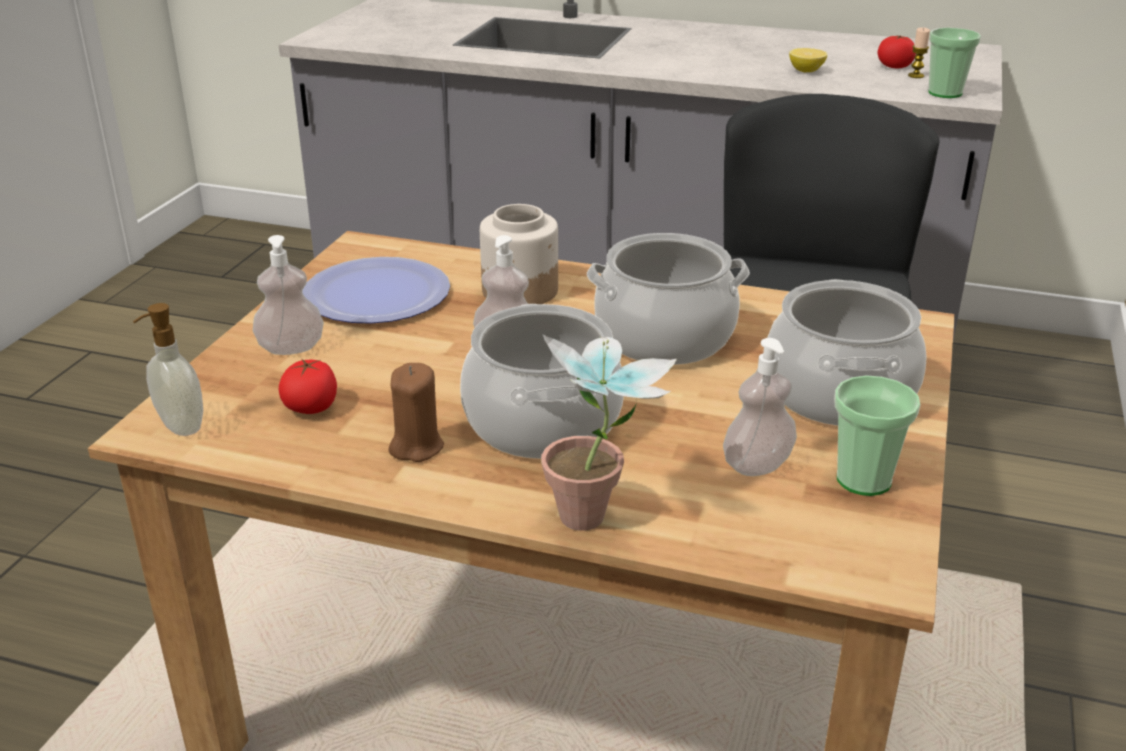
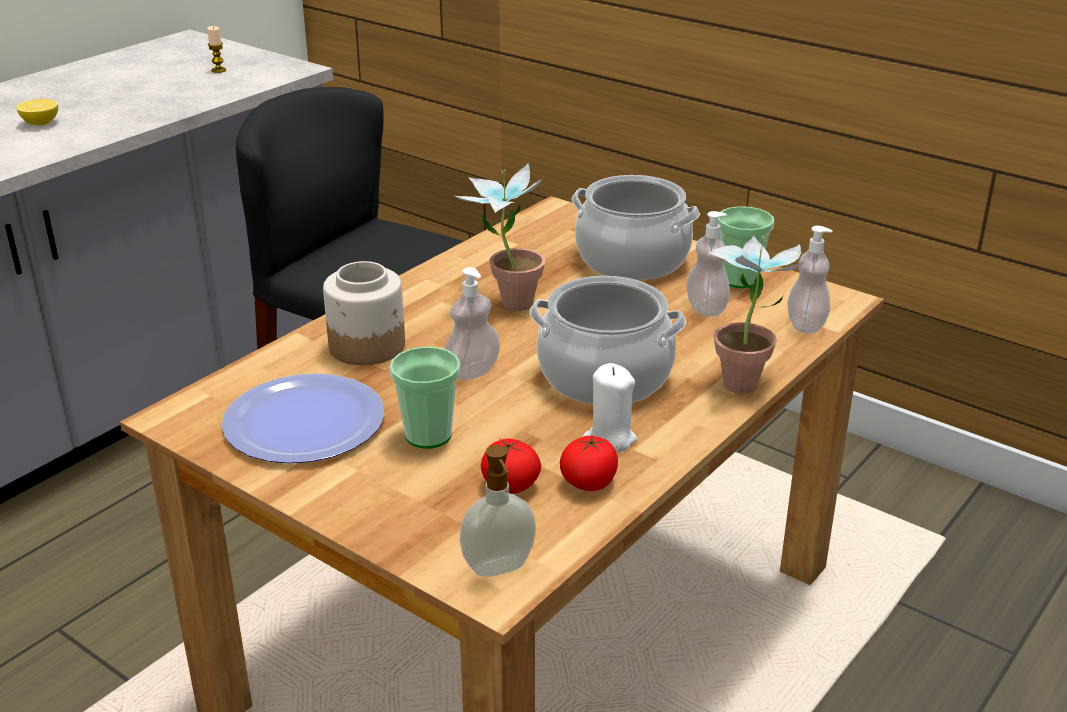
camera: 70 degrees left, 0 degrees up
soap dispenser [252,235,324,355] -> soap dispenser moved to [787,226,832,333]
brown candle [388,363,444,462] -> white candle [583,363,637,452]
cooking pot [587,233,750,365] -> potted plant [453,163,546,311]
lemon [789,48,827,72] -> lemon moved to [16,99,58,125]
tomato [877,36,916,68] -> tomato moved to [560,435,618,491]
cup [928,28,981,98] -> cup moved to [389,347,460,449]

